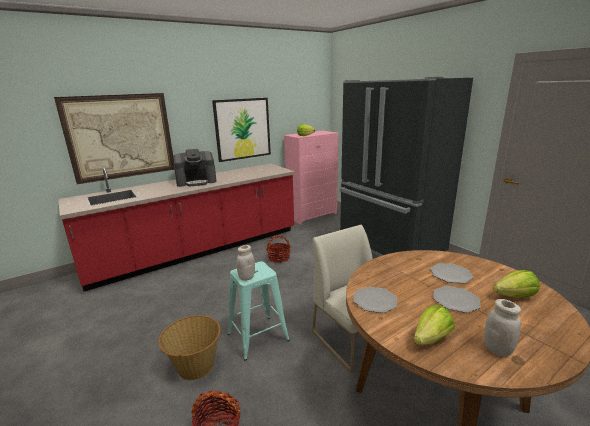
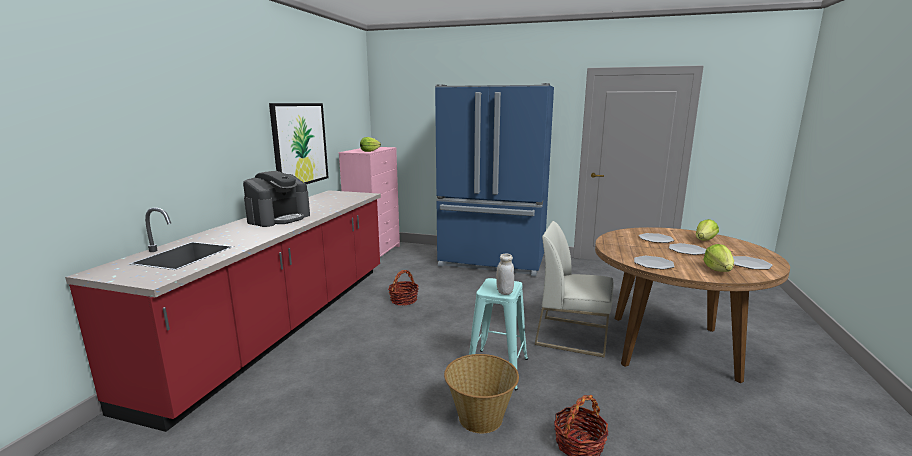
camera: 40 degrees left, 5 degrees down
picture [54,93,174,184] -> none
black fridge [340,77,473,256] -> blue fridge [435,83,554,277]
white jar [484,299,521,357] -> plate [733,256,773,269]

